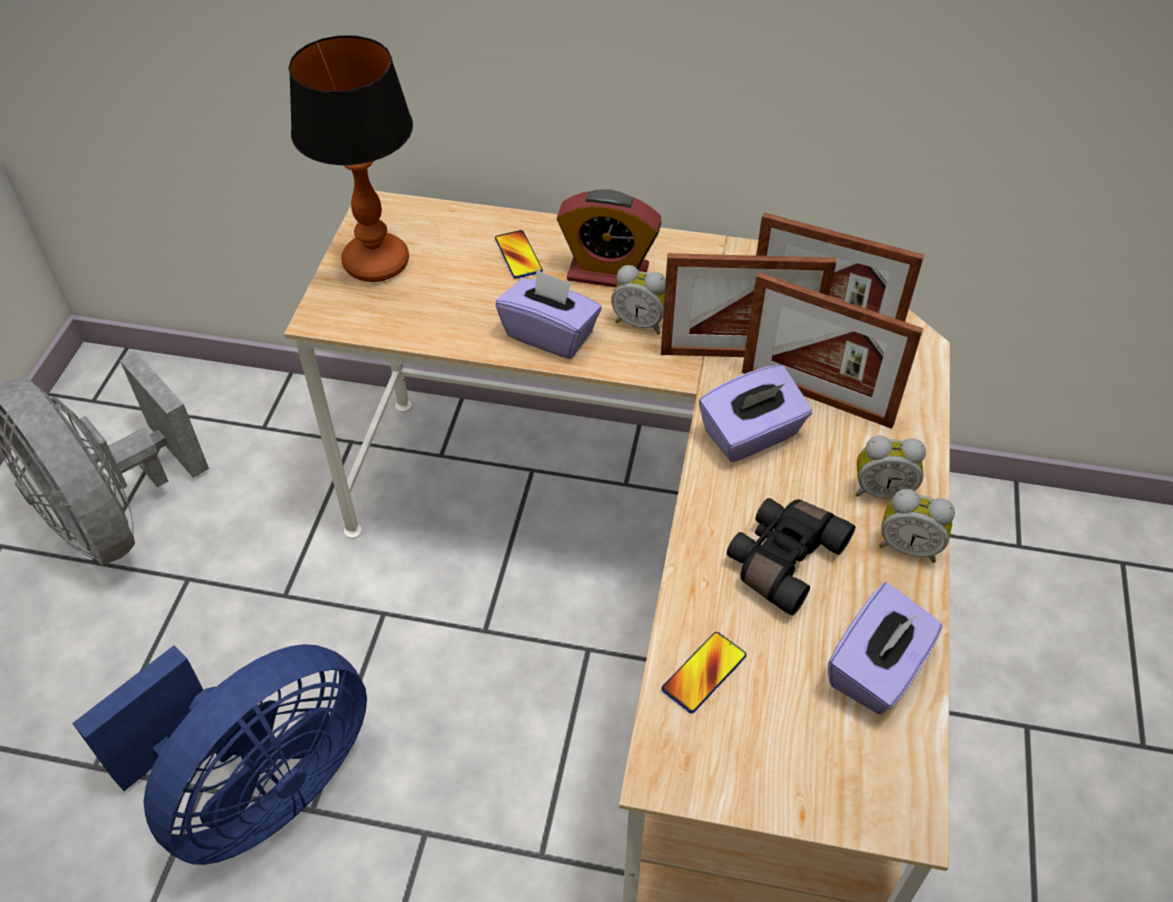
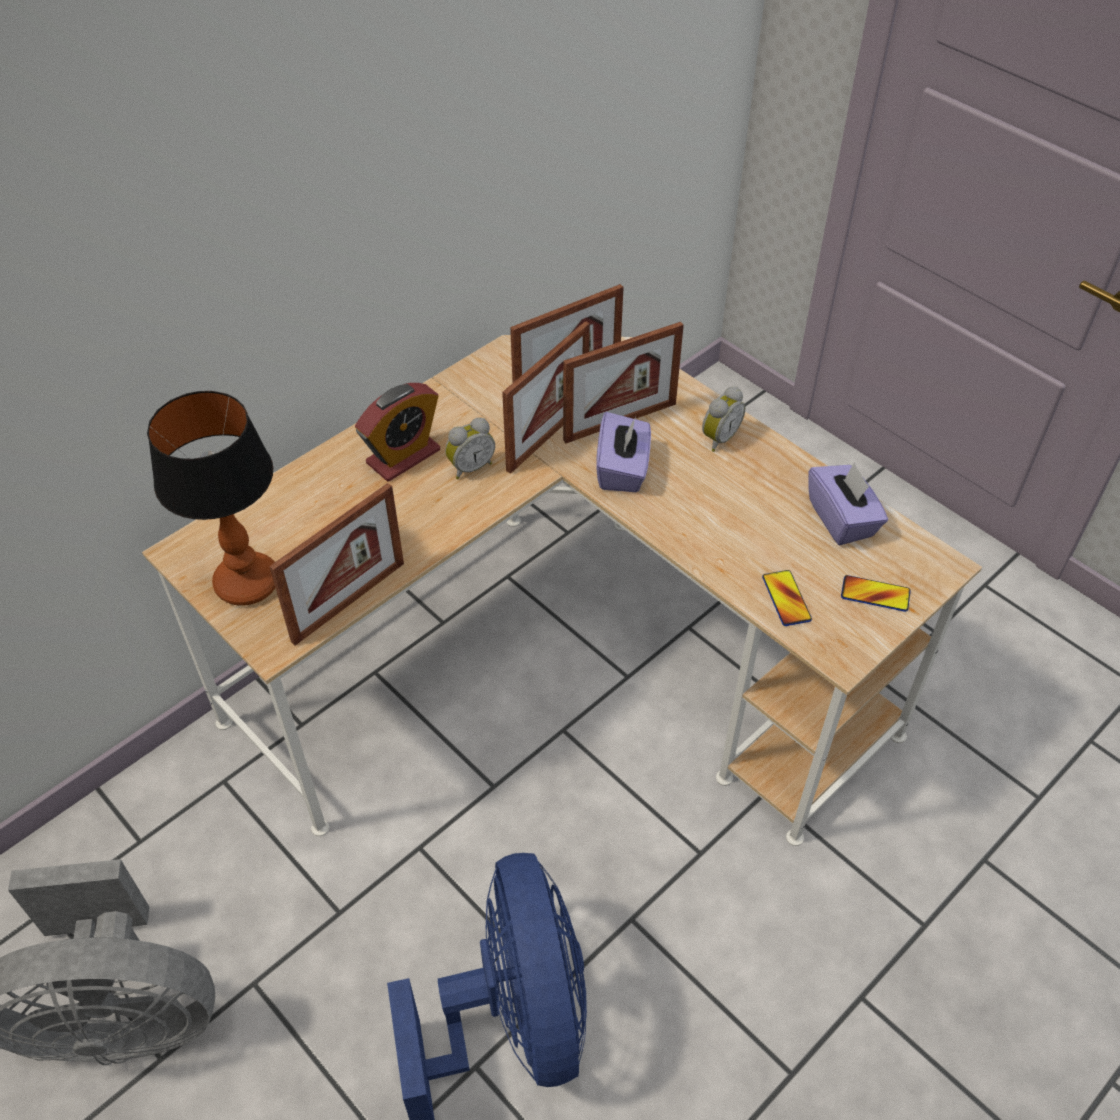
camera: 55 degrees left, 0 degrees up
phone [495,230,543,279] -> phone moved to [841,575,911,612]
purple tissue box [496,269,601,359] -> none
black binoculars [727,498,855,616] -> none
alarm clock [879,489,955,563] -> none
none -> picture frame [269,483,404,646]

